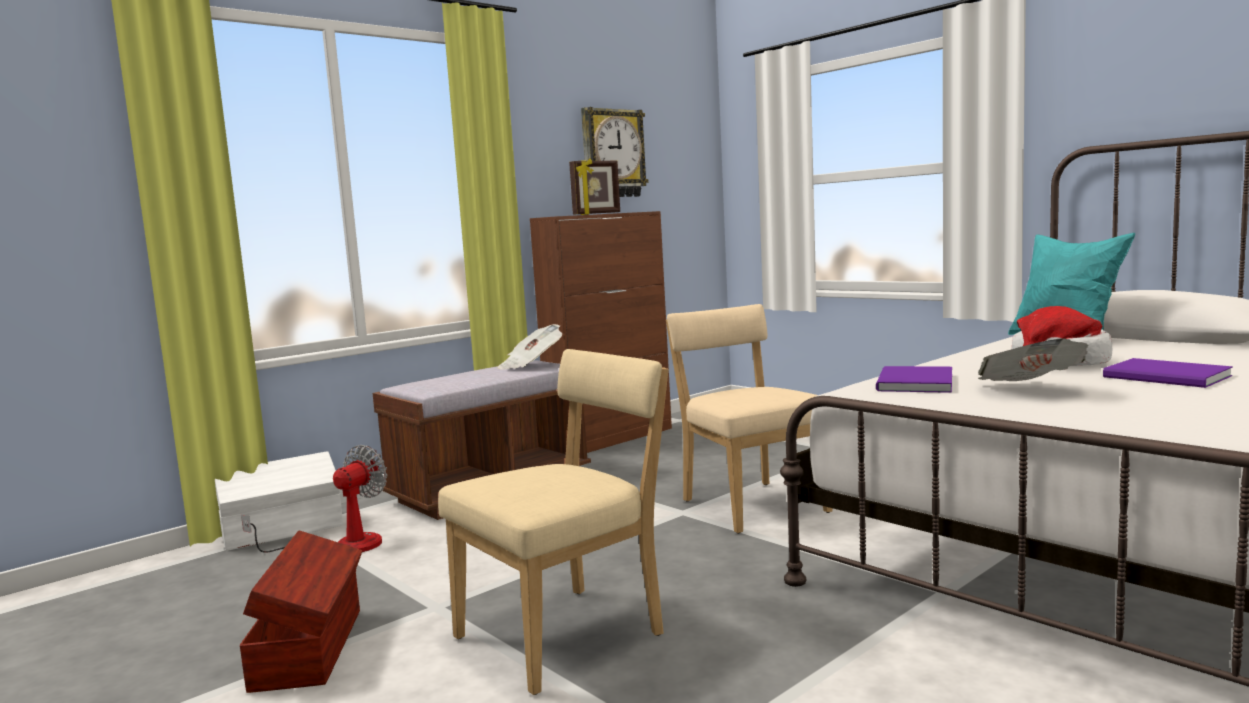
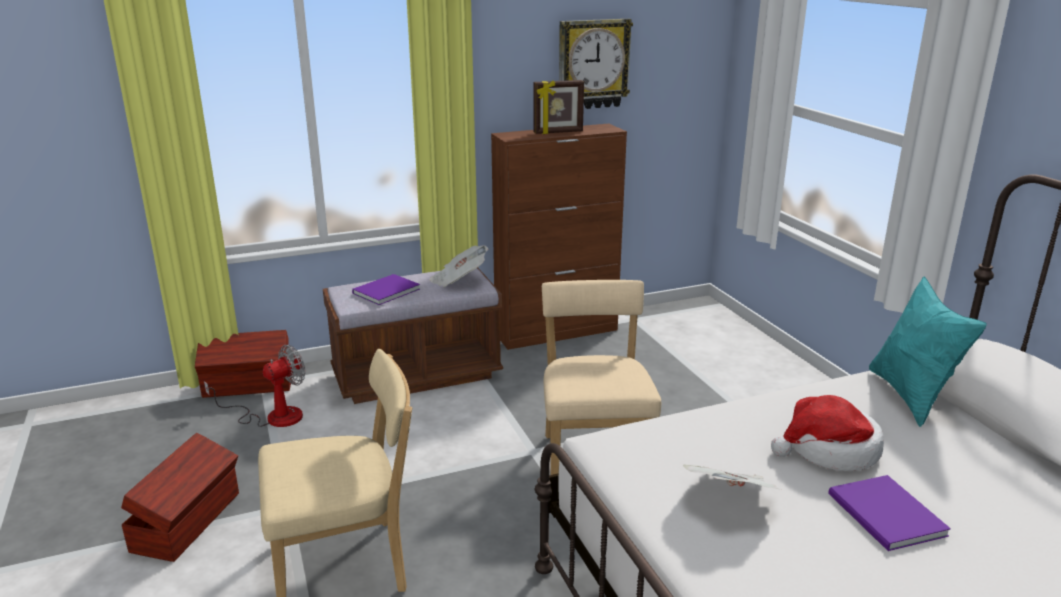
camera: 20 degrees right, 15 degrees up
white storage box [215,451,343,551] -> brown storage box [195,330,292,398]
purple book [876,366,952,393] -> purple book moved to [352,274,420,305]

